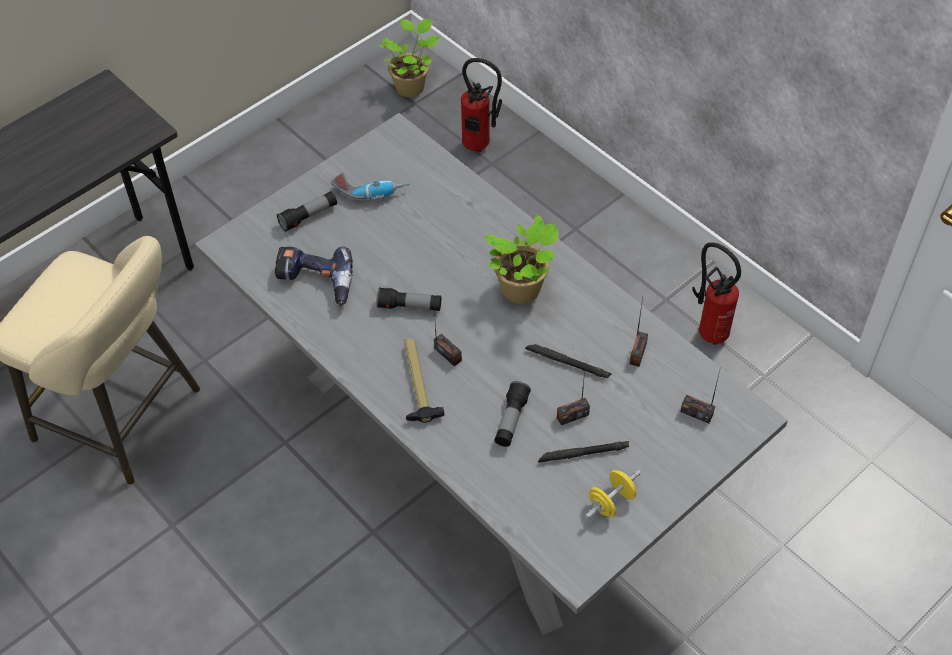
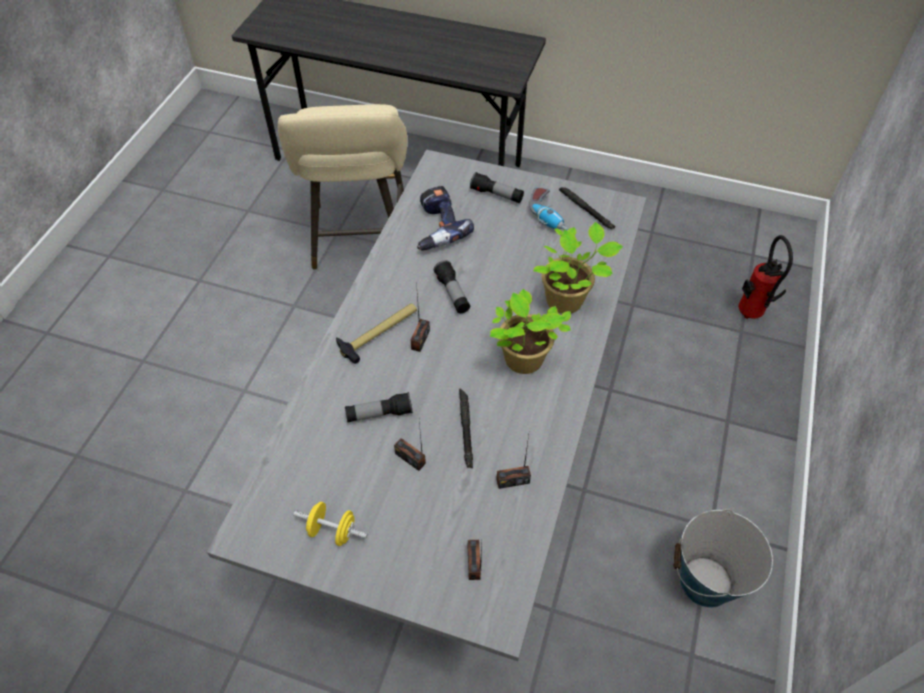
camera: 60 degrees right, 0 degrees up
potted plant [378,18,440,97] -> potted plant moved to [533,222,623,314]
black flashlight [538,441,629,463] -> black flashlight moved to [559,187,615,229]
fire extinguisher [692,242,741,345] -> bucket [673,509,773,608]

